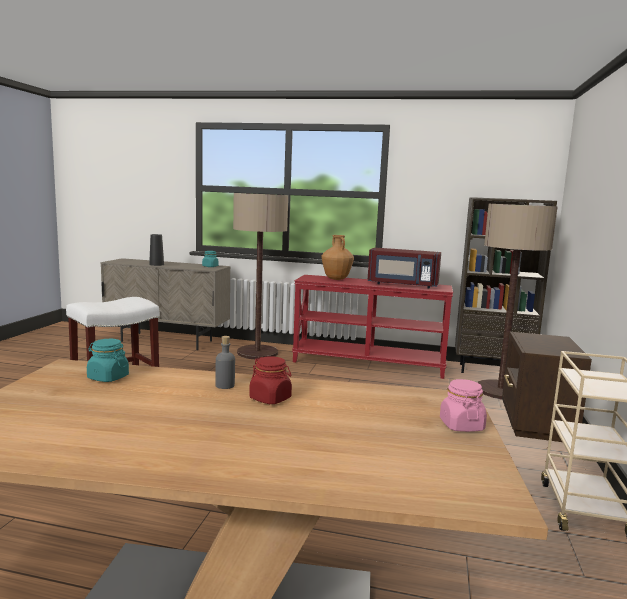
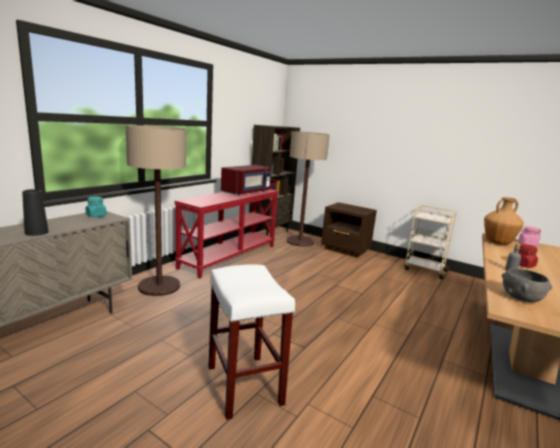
camera: 70 degrees left, 5 degrees up
turquoise jar [87,339,129,382] -> grey bowl [502,268,552,302]
brown vase [321,235,354,280] -> brown vase moved to [484,197,524,245]

